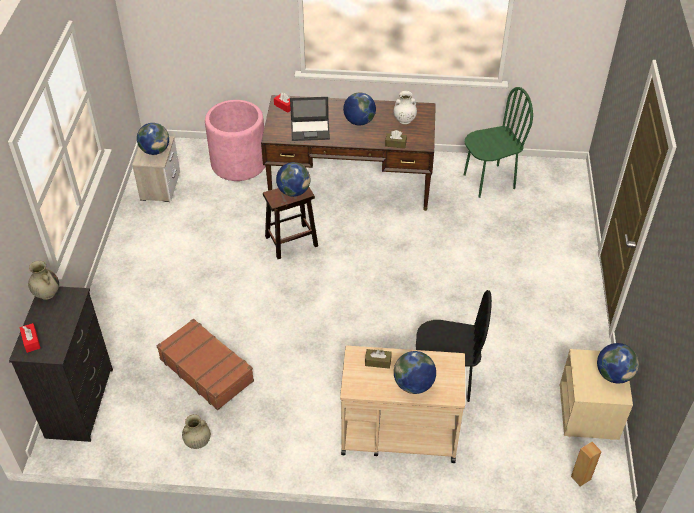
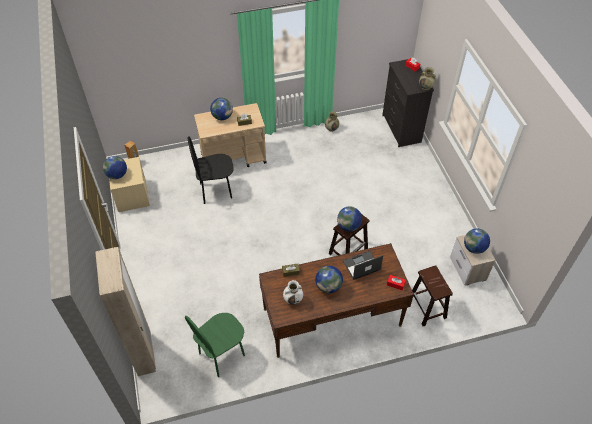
camera: 160 degrees right, 5 degrees up
brown suitcase [157,319,254,410] -> none
pink planter [205,100,265,181] -> brown stool [412,265,453,326]
none -> beige wardrobe [95,247,156,376]

